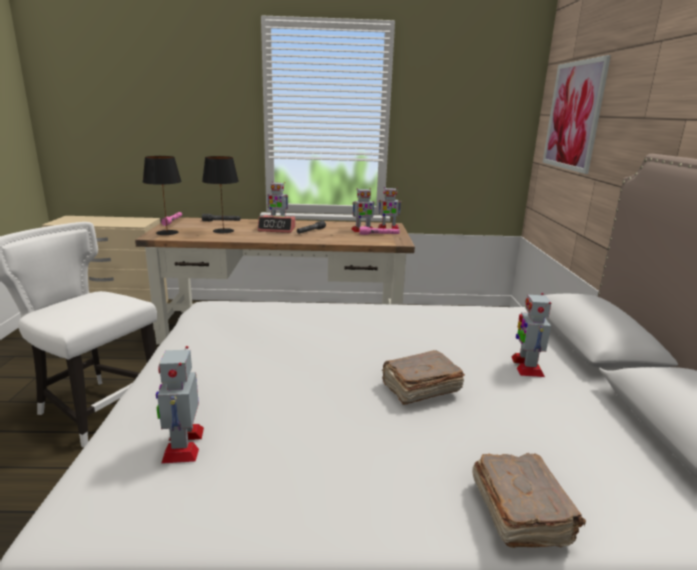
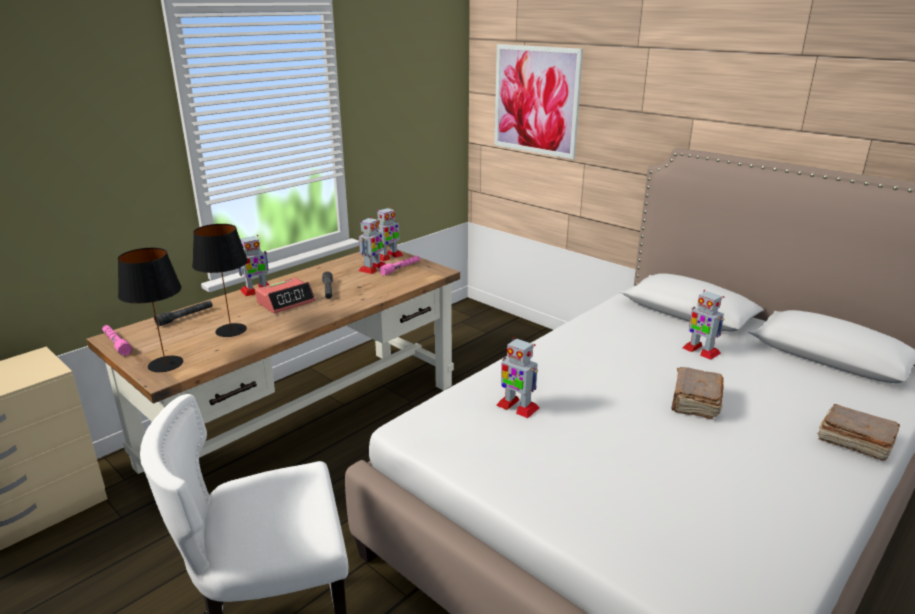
camera: 45 degrees left, 5 degrees up
toy robot [156,346,204,464] -> toy robot moved to [496,337,539,418]

